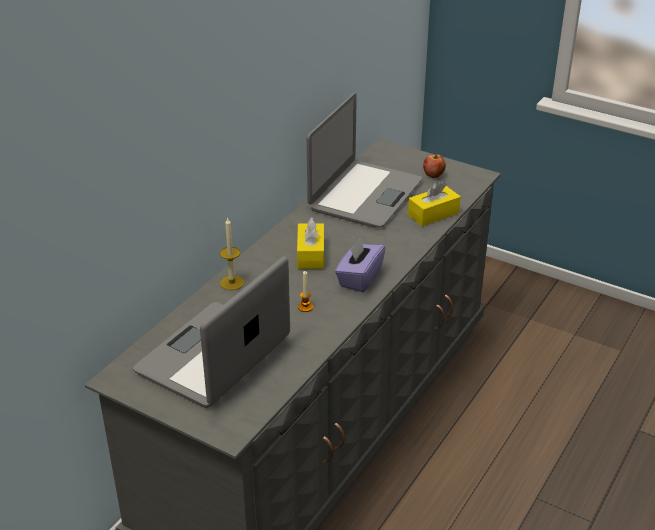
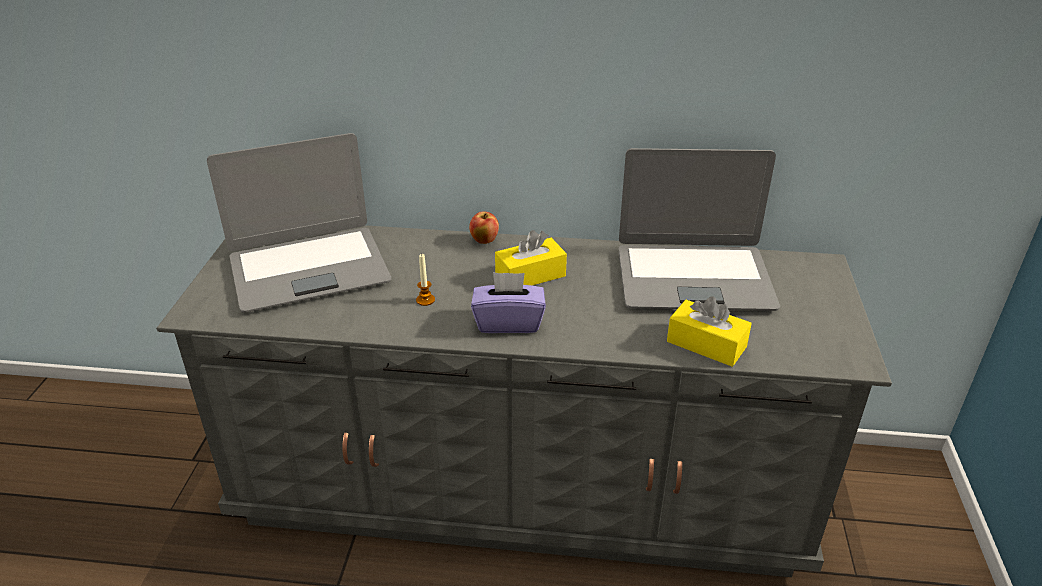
camera: 65 degrees right, 0 degrees up
laptop [133,256,290,408] -> laptop turned 150 degrees clockwise [207,133,391,313]
candle [220,217,244,290] -> none
apple [423,154,446,178] -> apple moved to [469,211,499,244]

